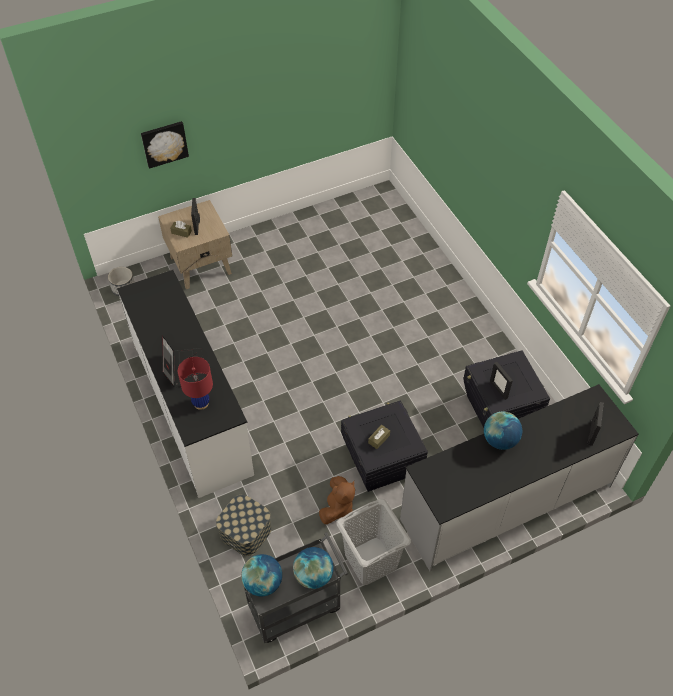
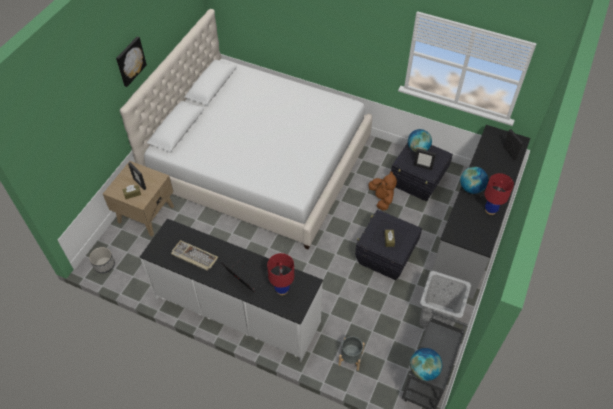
camera: 40 degrees left, 0 degrees up
picture [141,121,189,169] -> picture moved to [116,37,147,87]
storage box [216,495,272,556] -> grey planter [338,336,365,371]
globe [293,547,334,589] -> globe moved to [408,129,432,152]
brown plush toy [319,476,355,524] -> brown plush toy moved to [369,171,397,211]
none -> white bed [120,9,372,249]
none -> keyboard [171,240,218,271]
none -> red table lamp [485,173,514,215]

